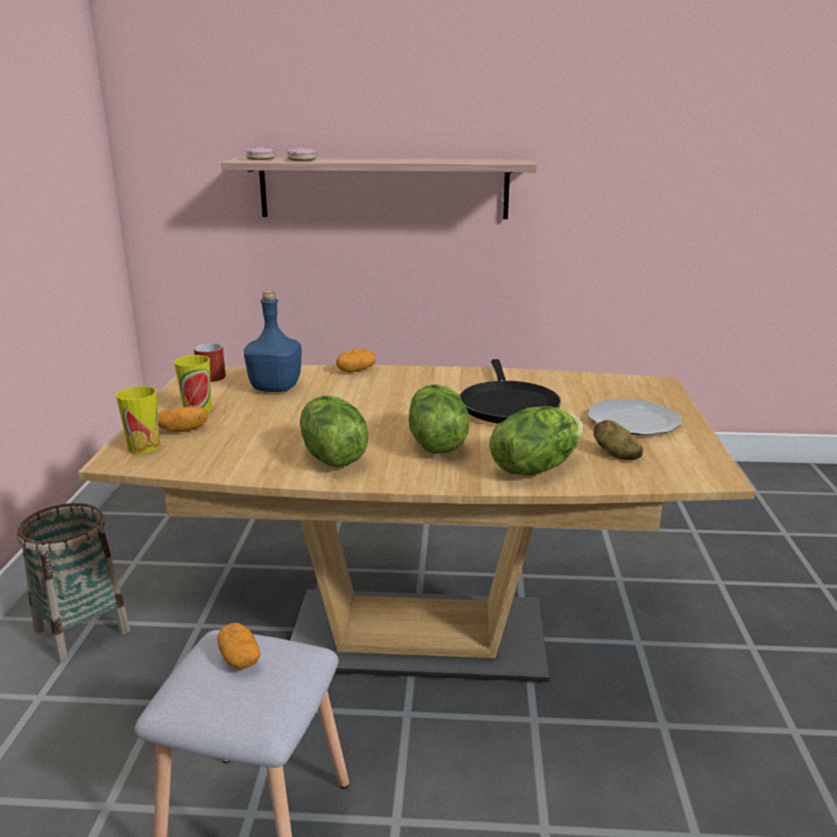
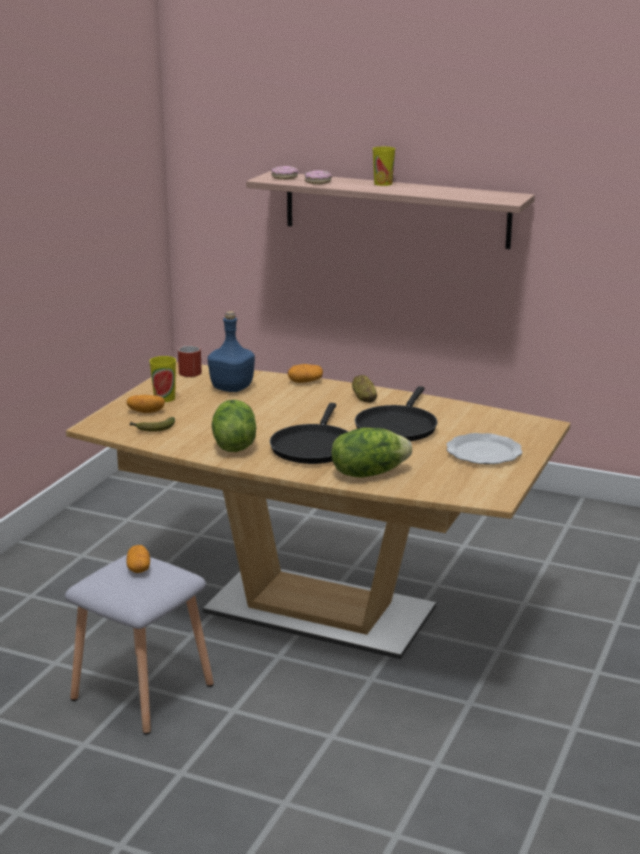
camera: 20 degrees right, 0 degrees up
basket [17,503,130,663] -> none
cup [116,386,160,454] -> cup moved to [373,147,395,186]
lettuce [409,384,470,454] -> black frying pan [270,403,348,464]
potato [594,420,643,460] -> potato moved to [352,375,377,403]
none -> banana [130,417,175,432]

